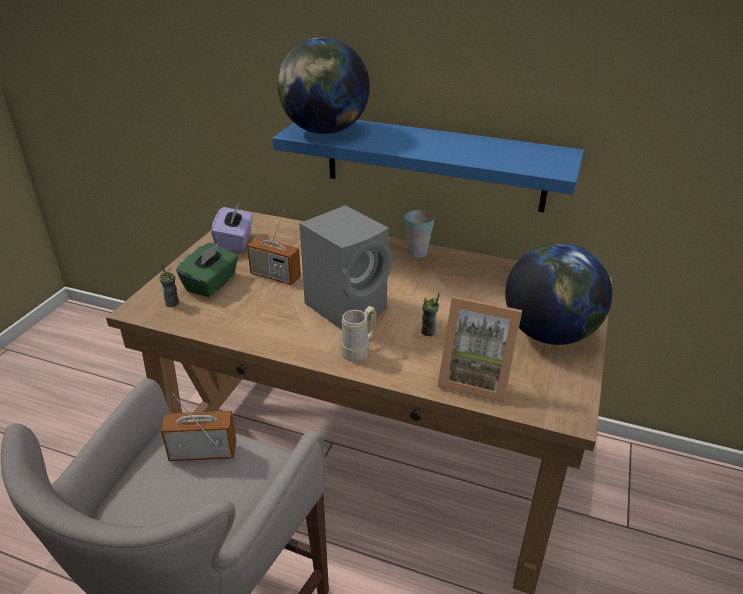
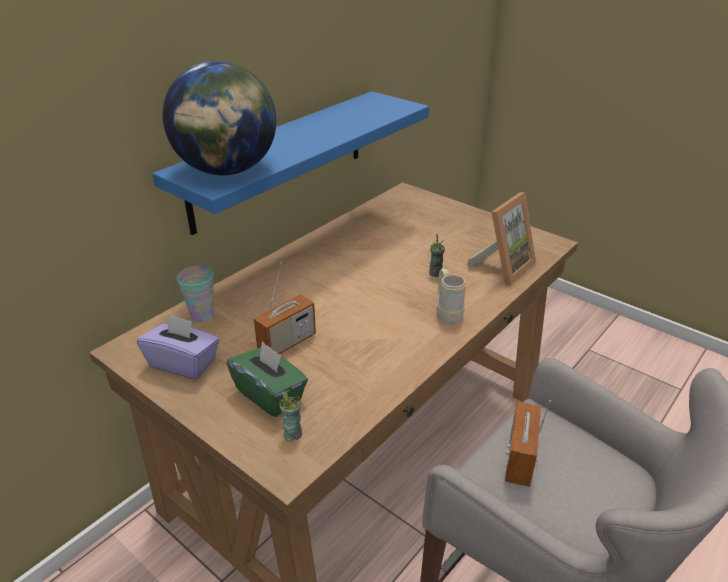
camera: 70 degrees left, 0 degrees up
grey speaker [299,205,392,330] -> none
cup [405,210,435,258] -> cup moved to [177,266,214,322]
globe [505,242,612,345] -> none

